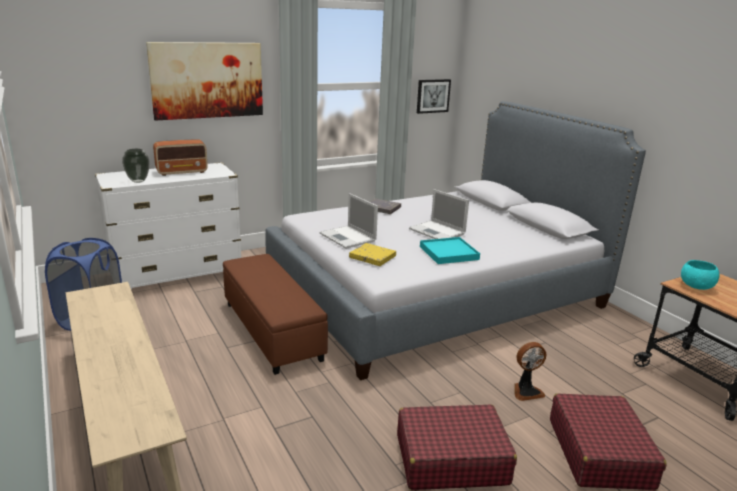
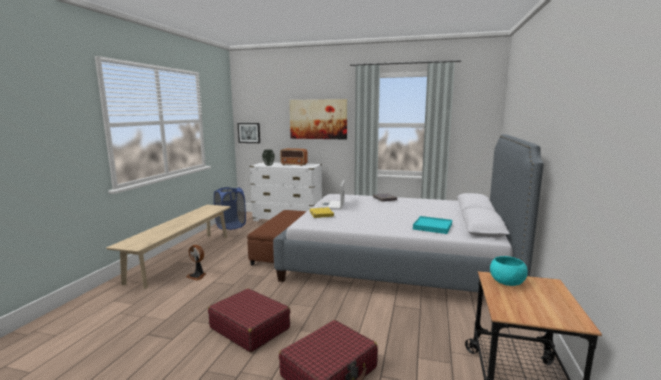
camera: 45 degrees right, 10 degrees down
laptop [409,189,469,239] -> none
picture [417,79,451,114] -> picture moved to [238,123,260,143]
turquoise tray [420,237,480,264] -> turquoise tray moved to [413,216,452,234]
fan [514,342,547,401] -> fan moved to [186,245,206,281]

